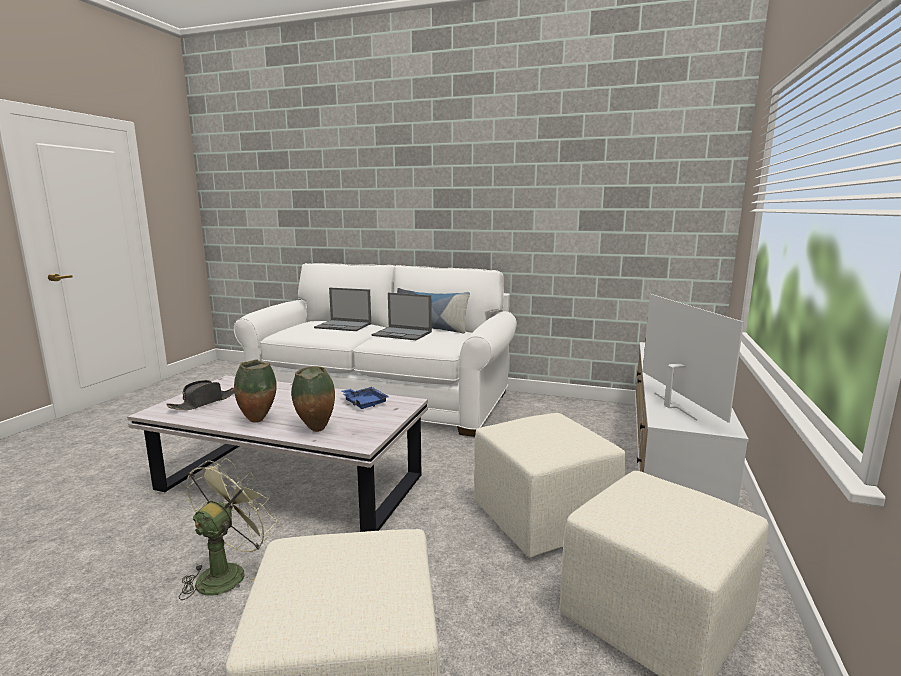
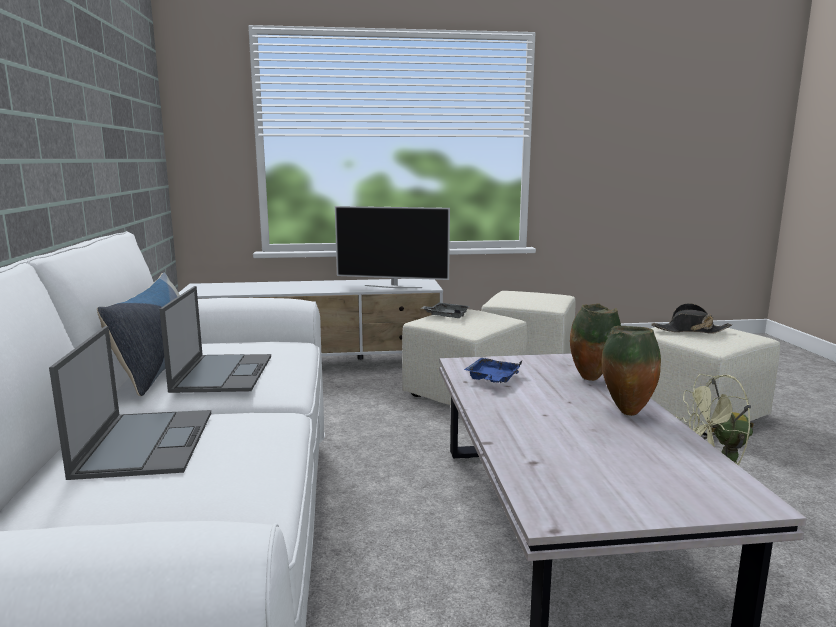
camera: 115 degrees left, 0 degrees up
black hat [166,380,234,410] -> black hat moved to [651,303,732,334]
television [643,294,744,423] -> television turned 135 degrees counterclockwise [335,206,450,288]
none -> grey tray [421,303,470,318]

